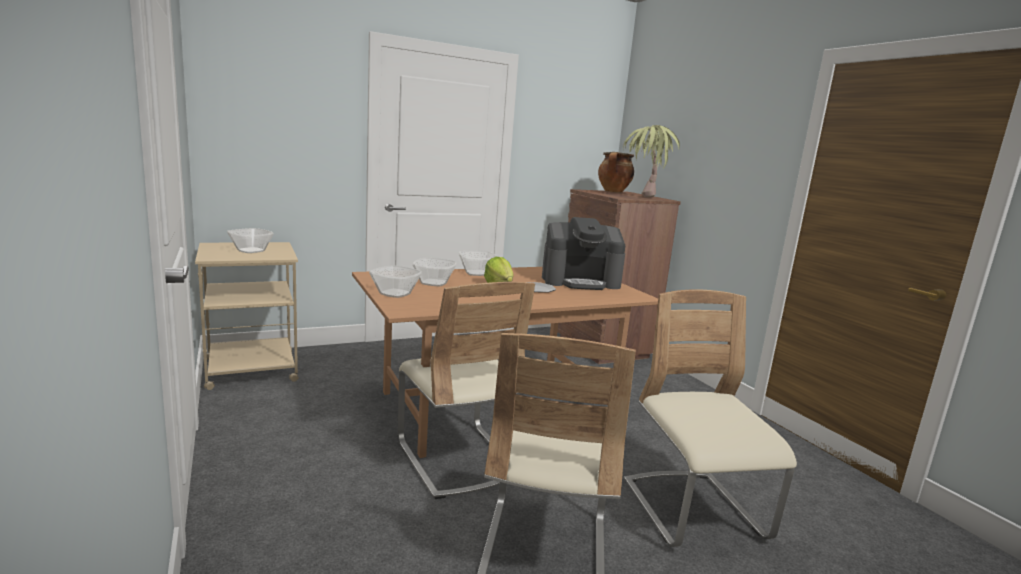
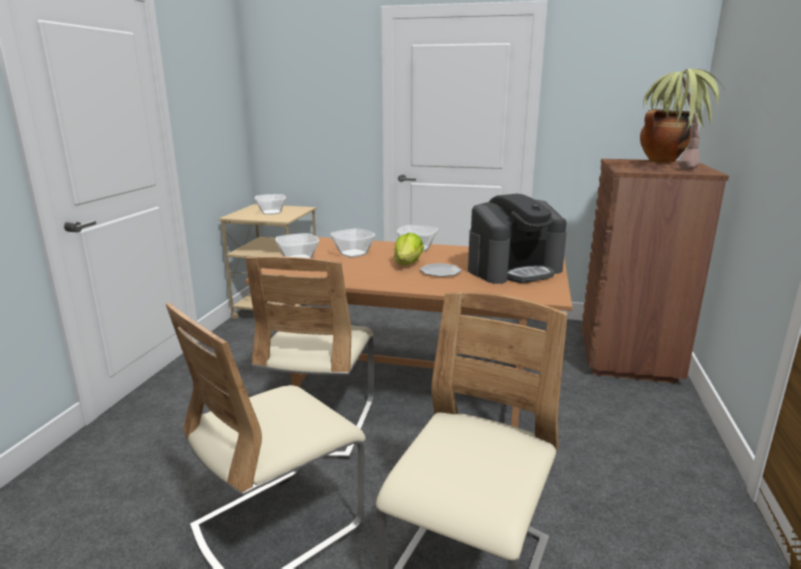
camera: 40 degrees right, 5 degrees up
coffee machine [542,217,625,290] -> coffee machine turned 60 degrees counterclockwise [468,194,567,284]

